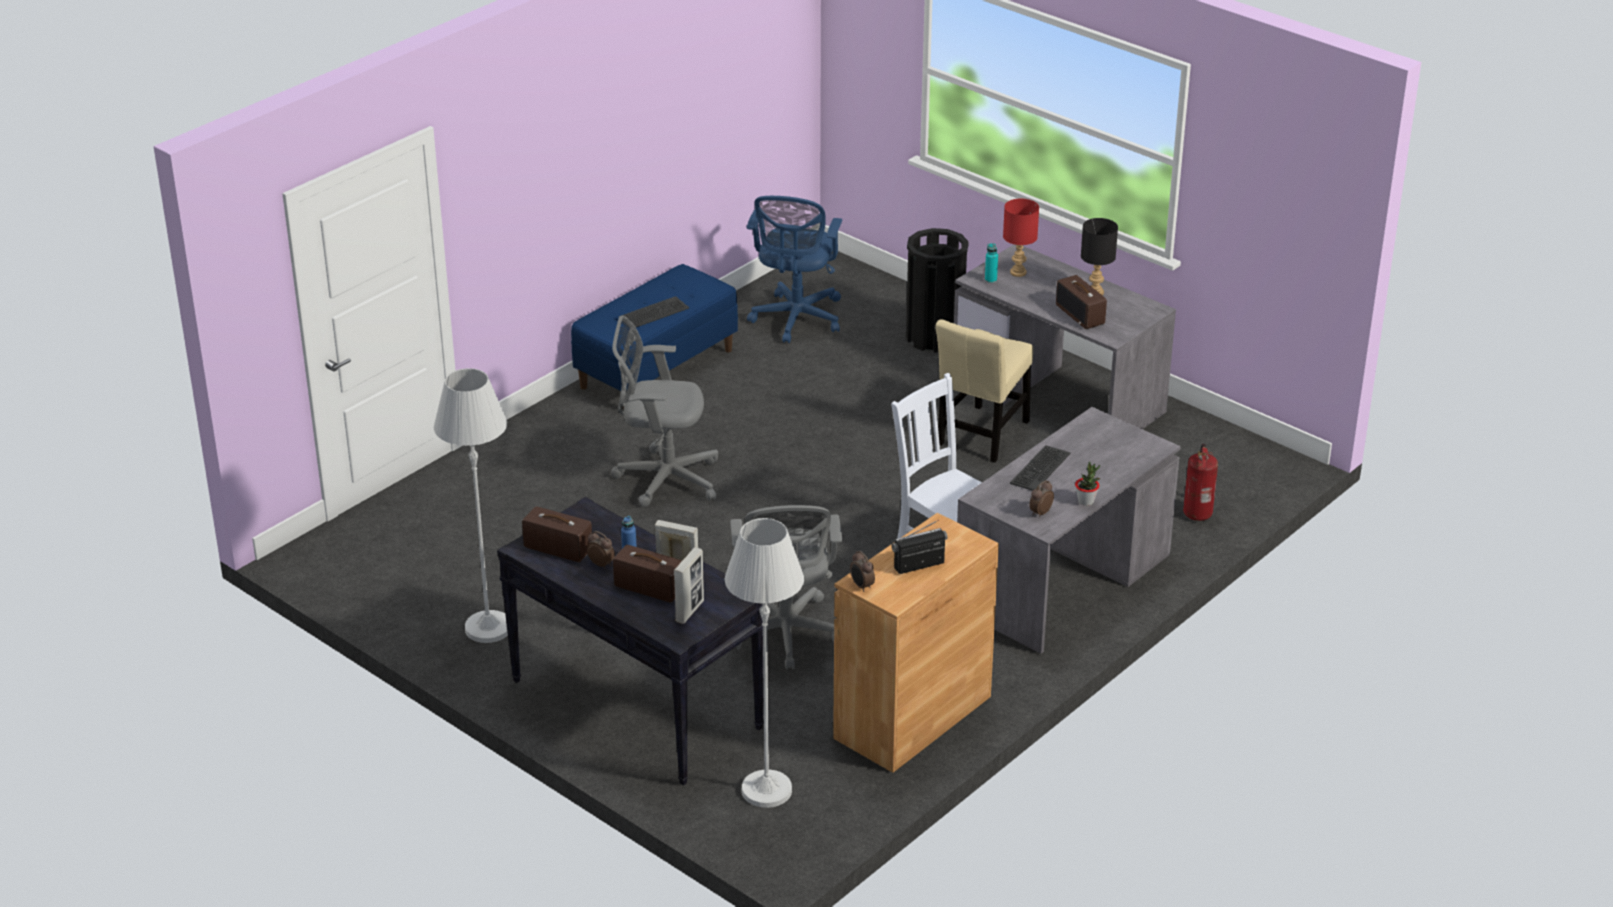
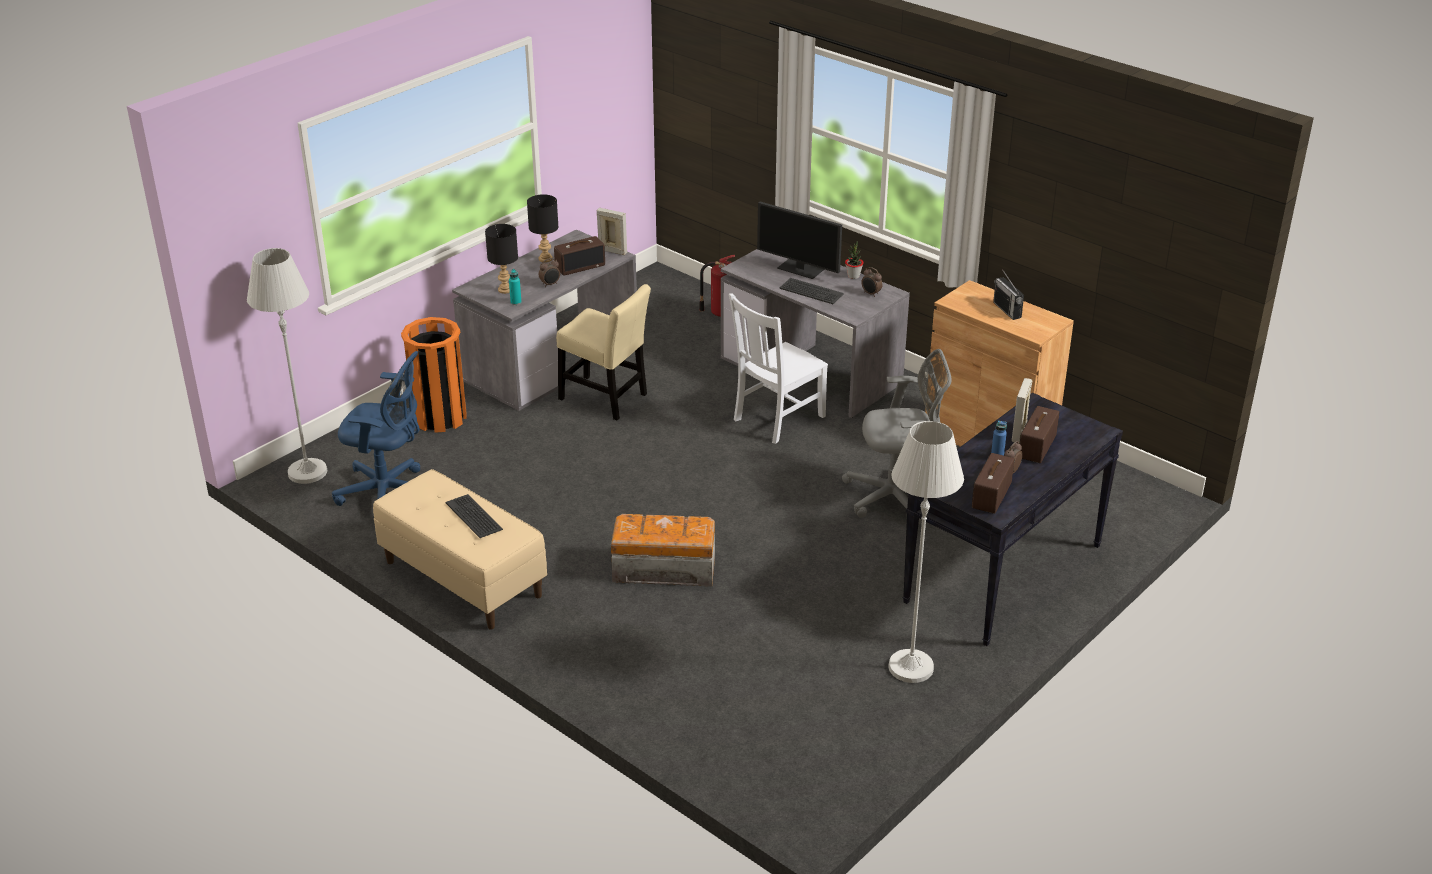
camera: 90 degrees left, 0 degrees up
blue bench [571,264,738,408] -> beige bench [373,469,547,630]
grey office chair [611,316,718,507] -> storage box [611,514,715,586]
picture frame [674,547,704,624] -> picture frame moved to [596,208,627,255]
white floor lamp [725,518,804,808] -> white floor lamp moved to [247,248,327,484]
alarm clock [850,551,875,592] -> alarm clock moved to [539,258,560,287]
black trash can [906,228,969,353] -> orange trash can [401,317,467,433]
red table lamp [1003,199,1039,277] -> black table lamp [485,224,518,294]
none -> monitor [757,202,842,279]

